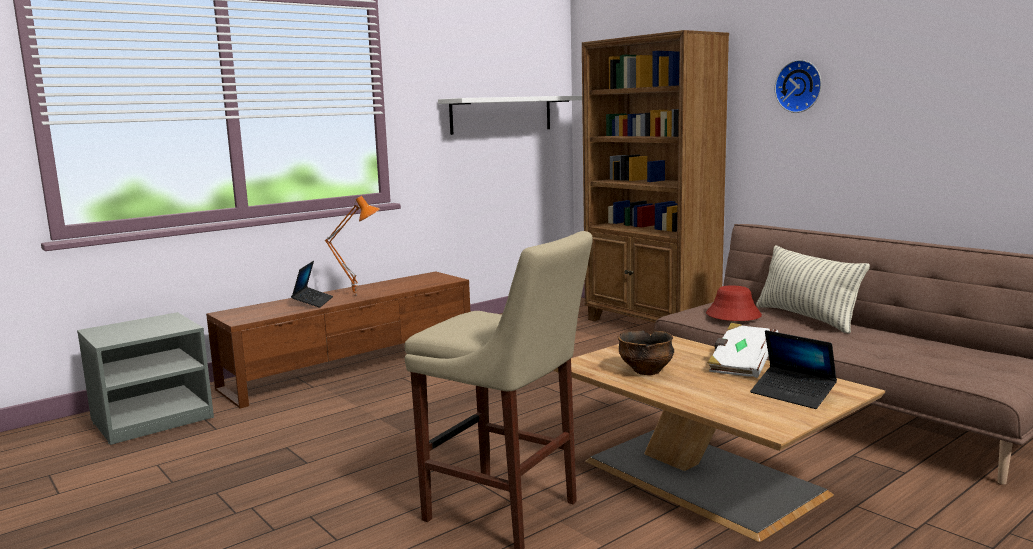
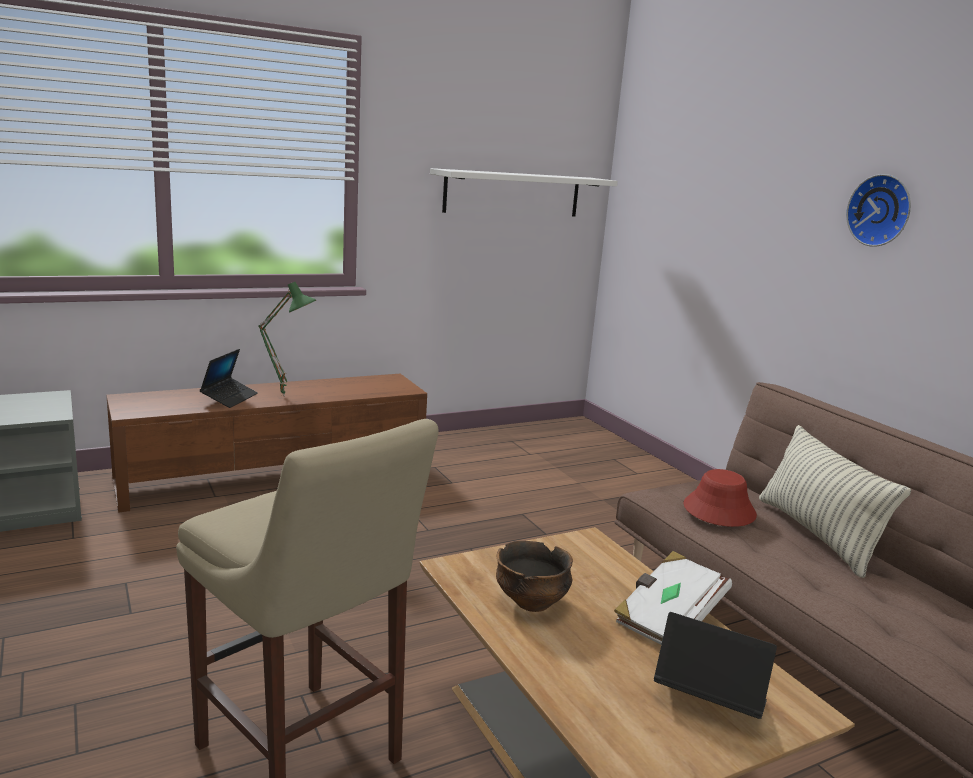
camera: 10 degrees right, 5 degrees up
orange table lamp [325,196,380,296] -> green table lamp [258,282,316,396]
brown bookcase [582,30,729,323] -> none
laptop [750,330,837,409] -> laptop turned 150 degrees clockwise [654,612,777,719]

